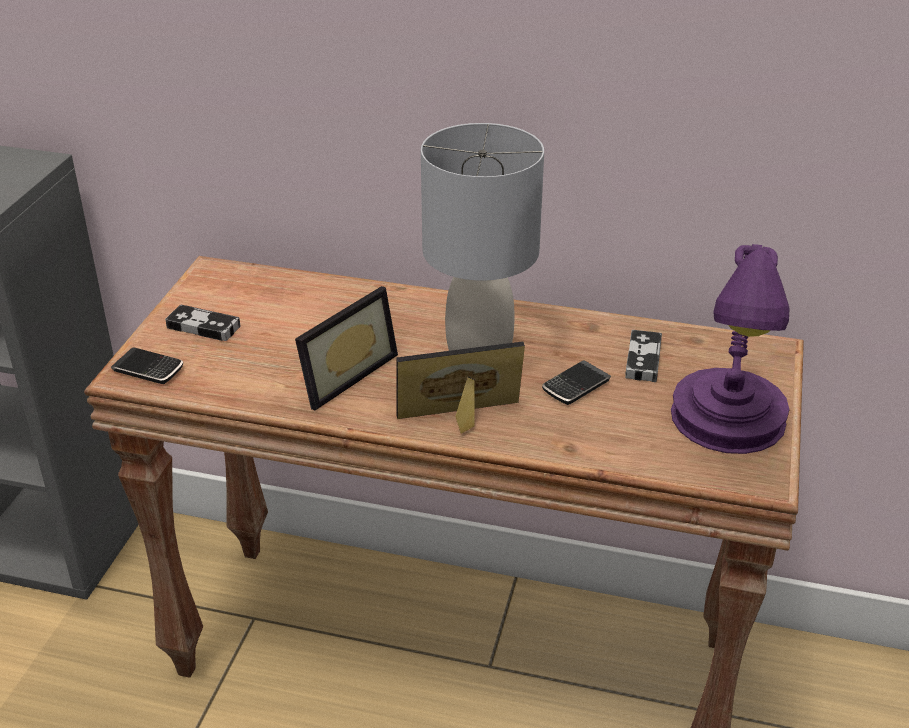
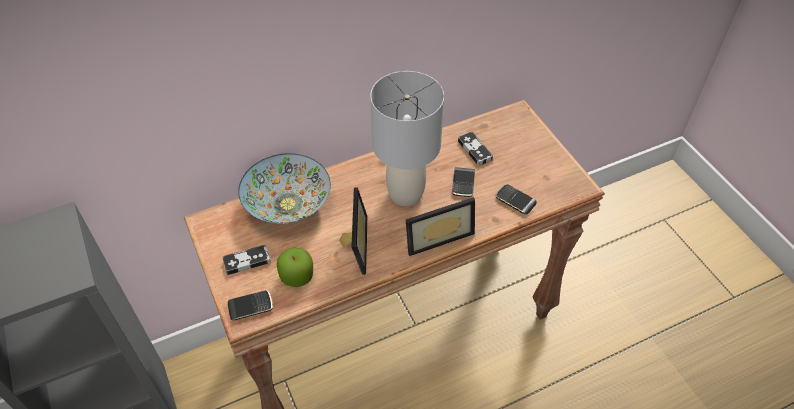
camera: 40 degrees left, 15 degrees up
picture frame [396,341,525,434] -> picture frame turned 150 degrees counterclockwise [406,197,475,256]
purple table lamp [671,244,790,454] -> none
none -> bowl [238,153,331,224]
none -> apple [277,248,313,287]
none -> phone [495,184,537,215]

